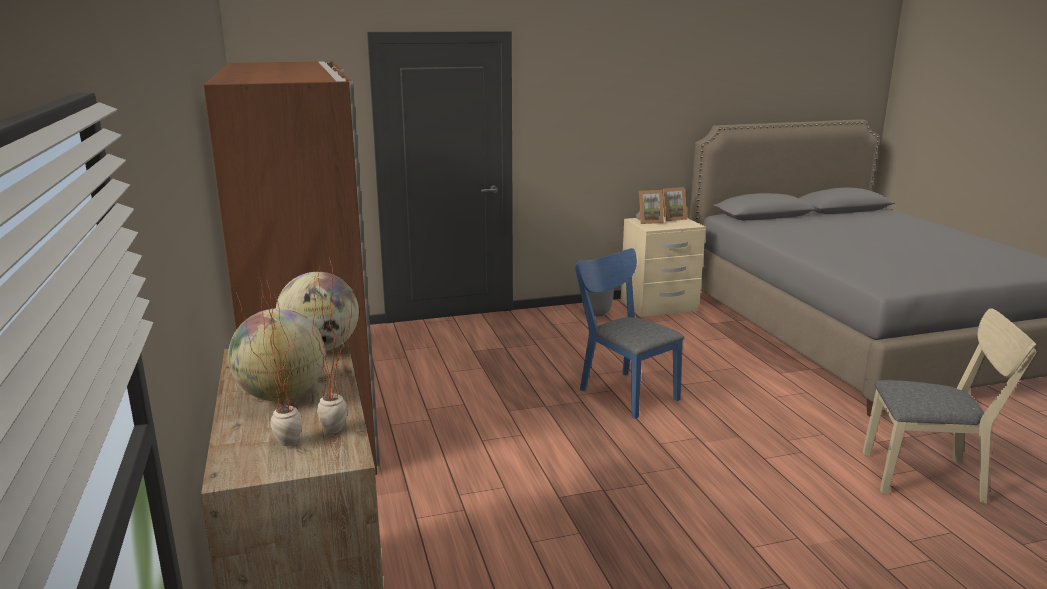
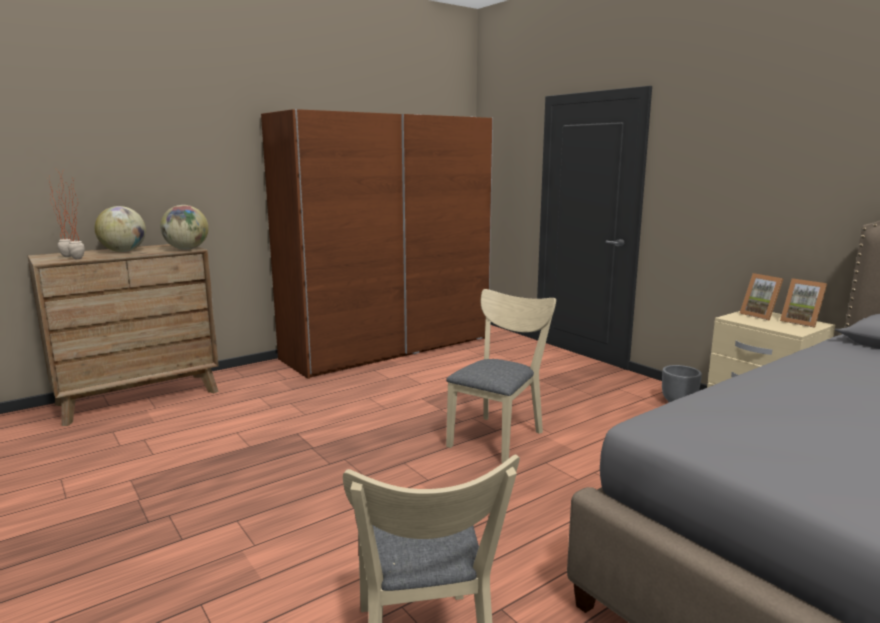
camera: 70 degrees right, 5 degrees down
blue chair [575,248,685,419] -> beige chair [446,289,556,463]

